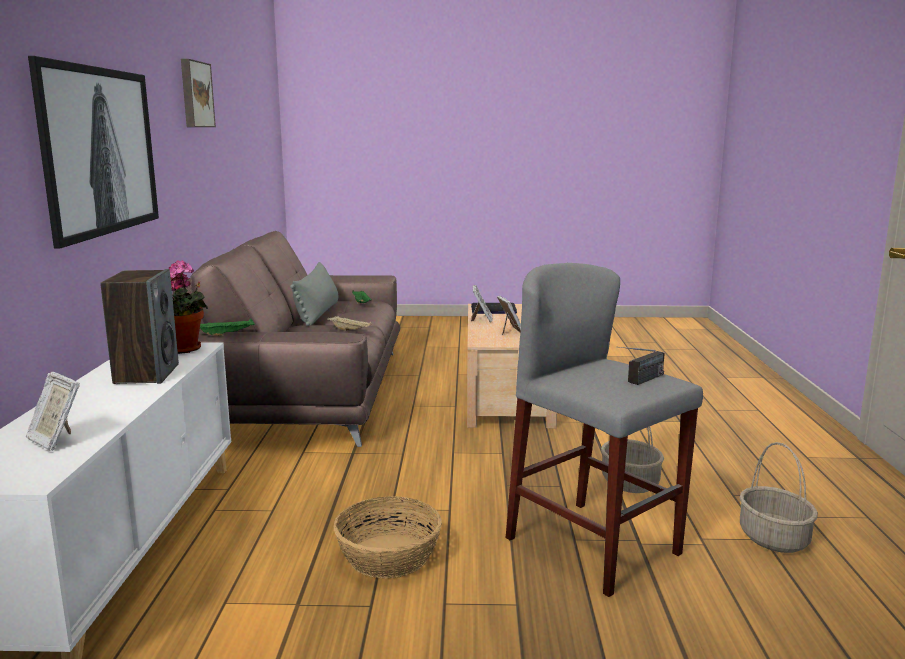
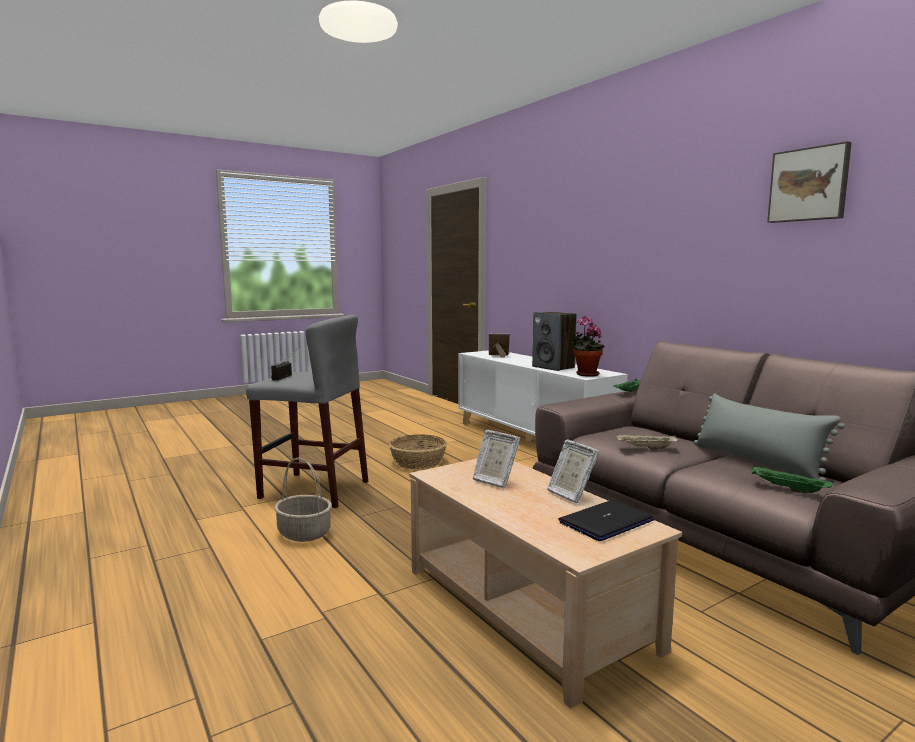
camera: 145 degrees right, 5 degrees down
picture [28,56,159,249] -> none
basket [739,442,818,553] -> none

